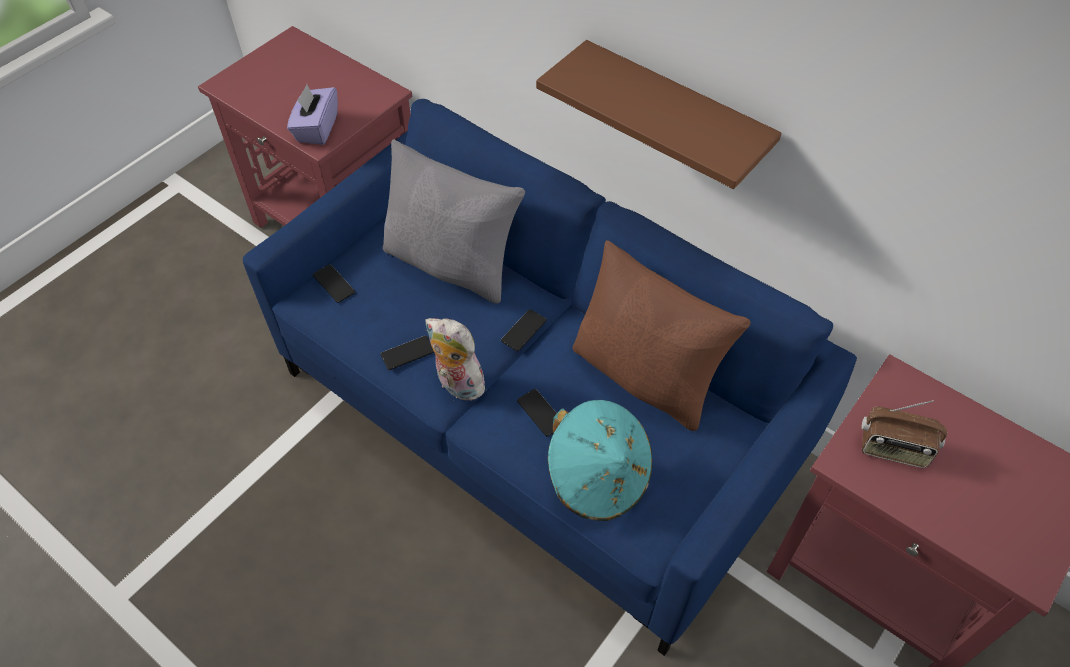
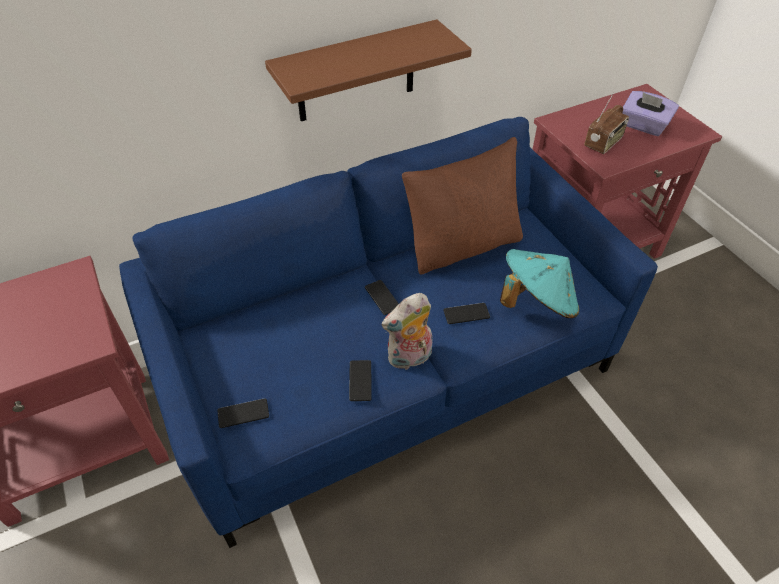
camera: 65 degrees left, 5 degrees down
purple tissue box [287,84,338,145] -> purple tissue box moved to [622,91,679,136]
grey pillow [383,140,525,304] -> none

